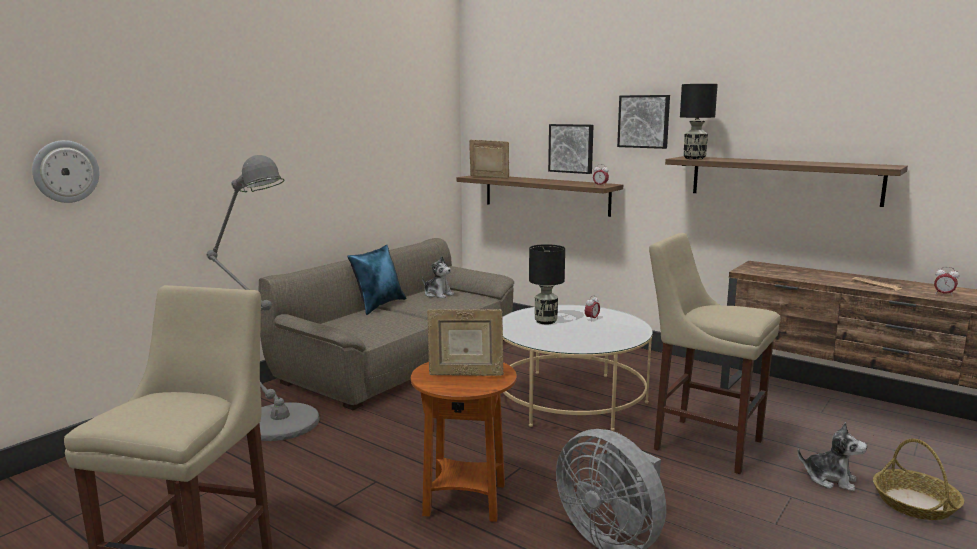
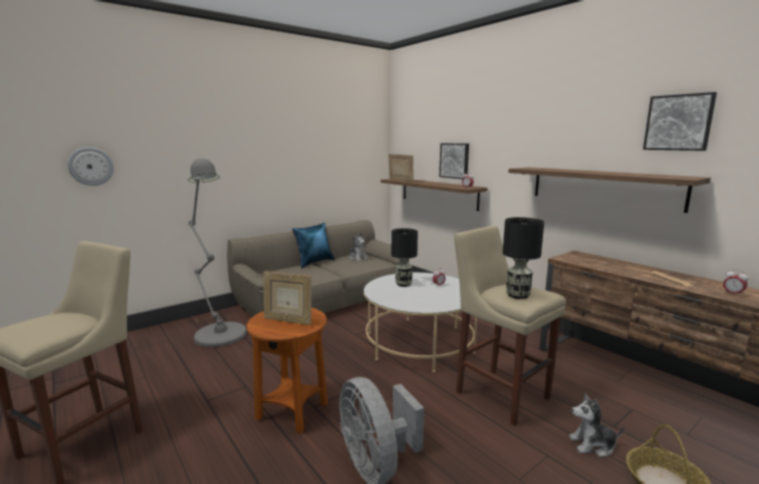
camera: 15 degrees right, 0 degrees up
picture [617,95,670,149] -> picture moved to [643,92,717,151]
black table lamp [680,84,718,159] -> black table lamp moved to [503,217,544,299]
plush toy [797,422,867,492] -> plush toy turned 135 degrees clockwise [569,394,624,457]

